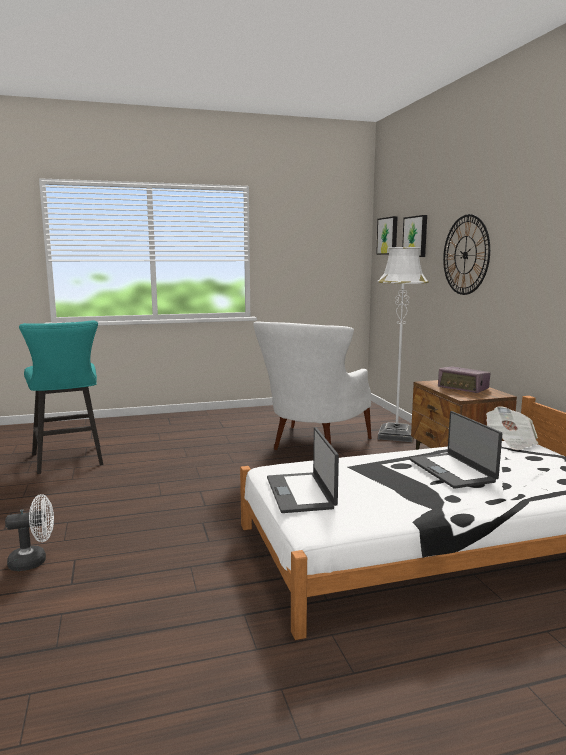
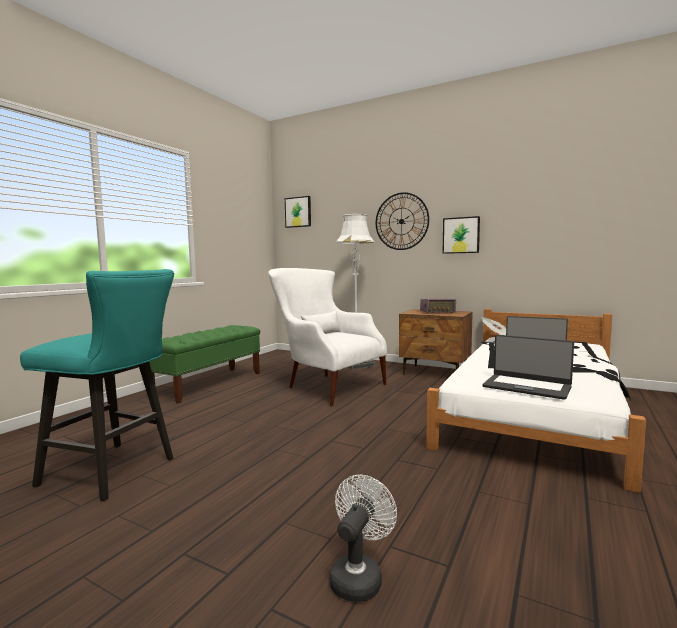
camera: 45 degrees left, 5 degrees down
white armchair [253,322,372,450] -> white armchair turned 150 degrees clockwise [268,268,387,406]
picture [402,215,427,257] -> picture moved to [443,216,480,254]
none -> green bench [149,325,260,404]

